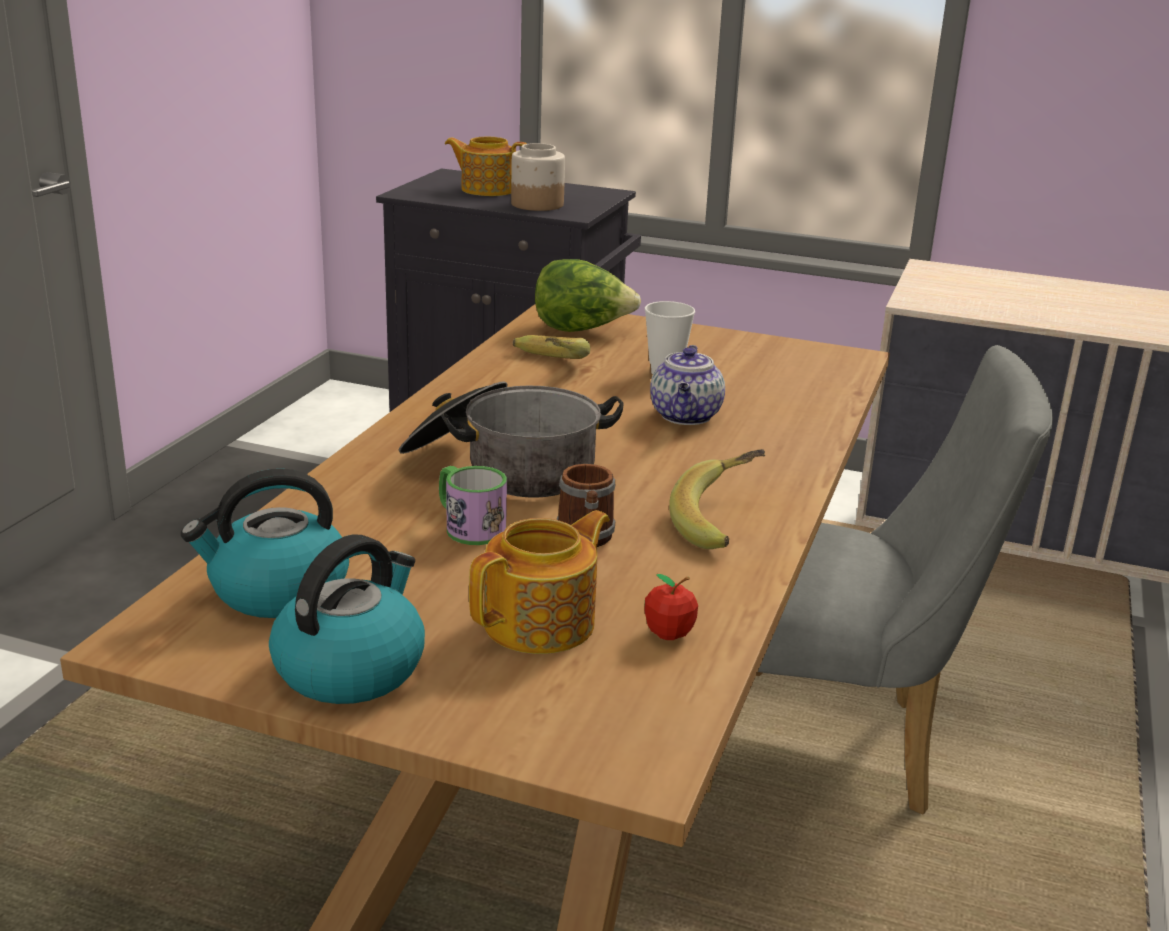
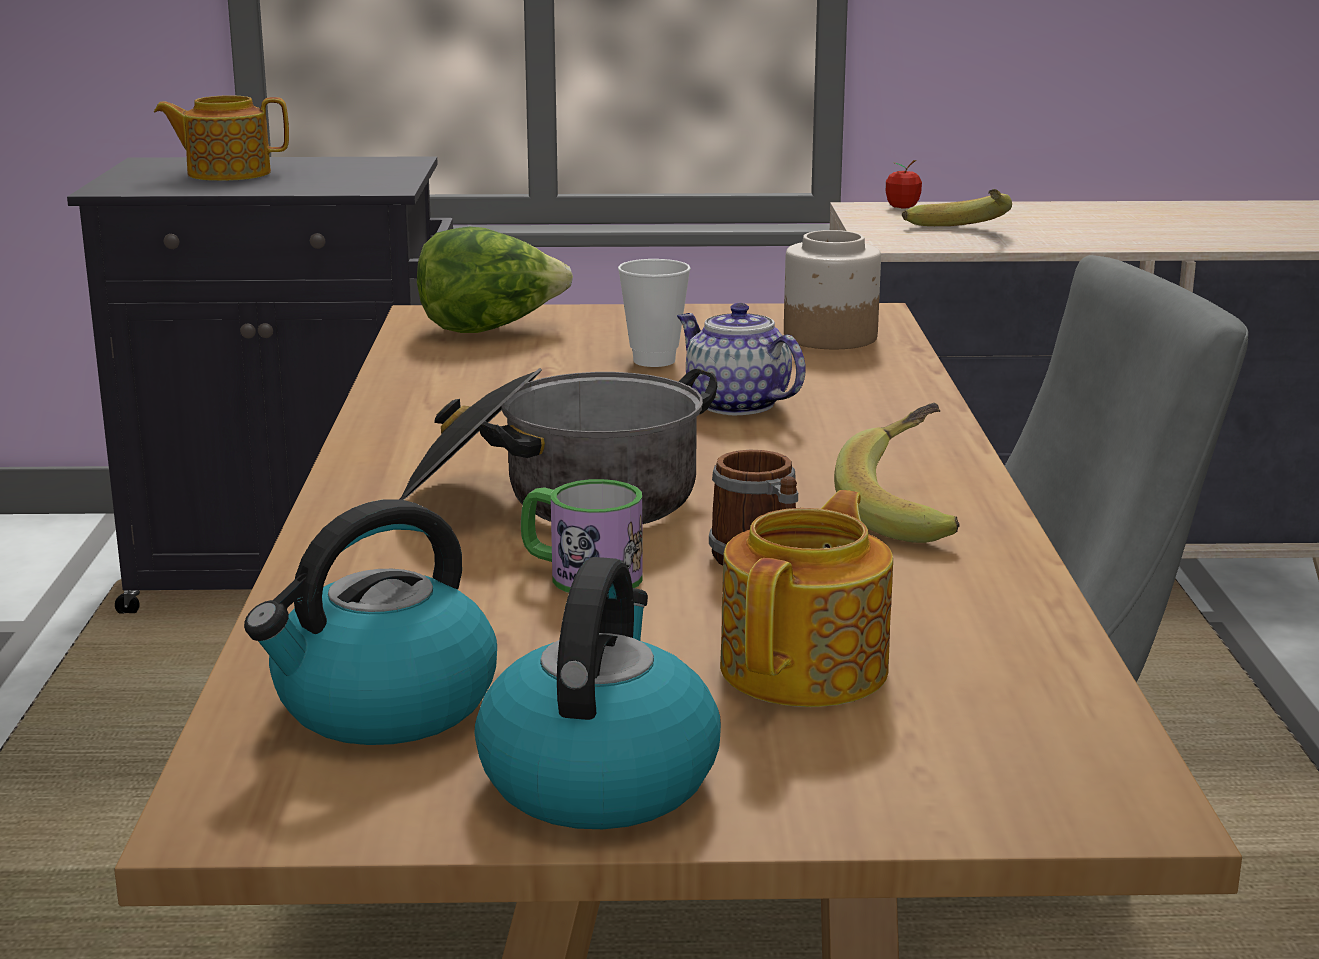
camera: 20 degrees left, 5 degrees down
jar [511,143,565,211] -> jar moved to [784,230,881,349]
banana [512,335,590,359] -> banana moved to [902,189,1012,226]
apple [644,574,698,640] -> apple moved to [886,160,922,208]
teapot [650,345,725,425] -> teapot turned 150 degrees clockwise [677,303,806,415]

